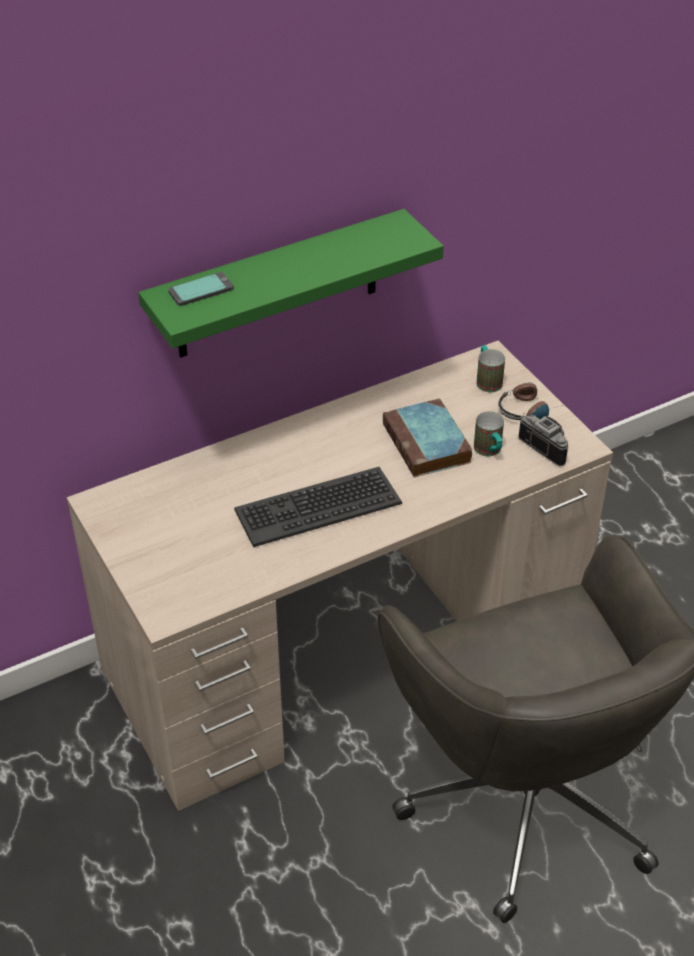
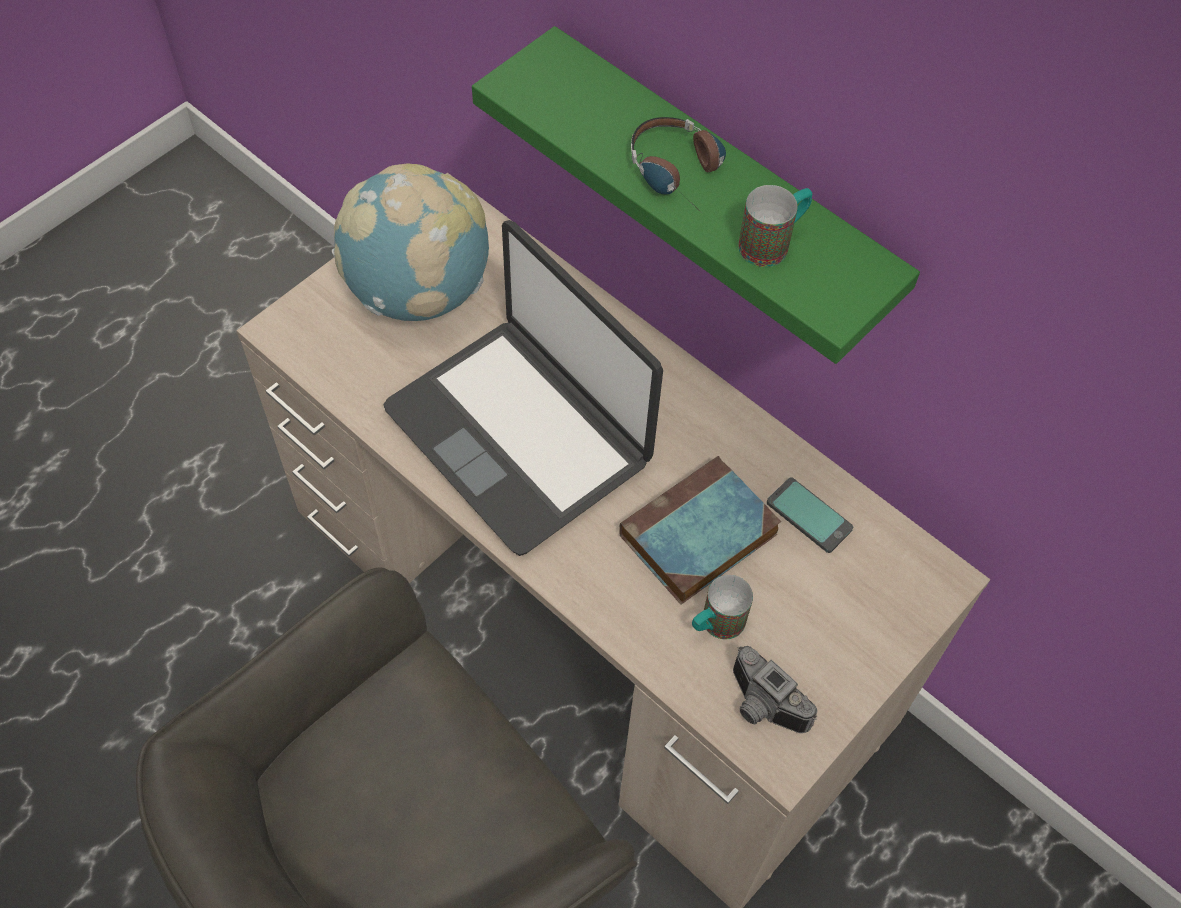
camera: 70 degrees right, 15 degrees up
phone [168,272,234,306] -> phone moved to [767,477,853,553]
keyboard [234,467,402,547] -> laptop [383,220,663,556]
mug [476,345,505,392] -> mug moved to [738,185,812,267]
headphones [498,383,567,421] -> headphones moved to [631,117,726,204]
camera [518,415,568,466] -> camera turned 105 degrees clockwise [733,646,818,733]
none -> globe [332,163,489,321]

